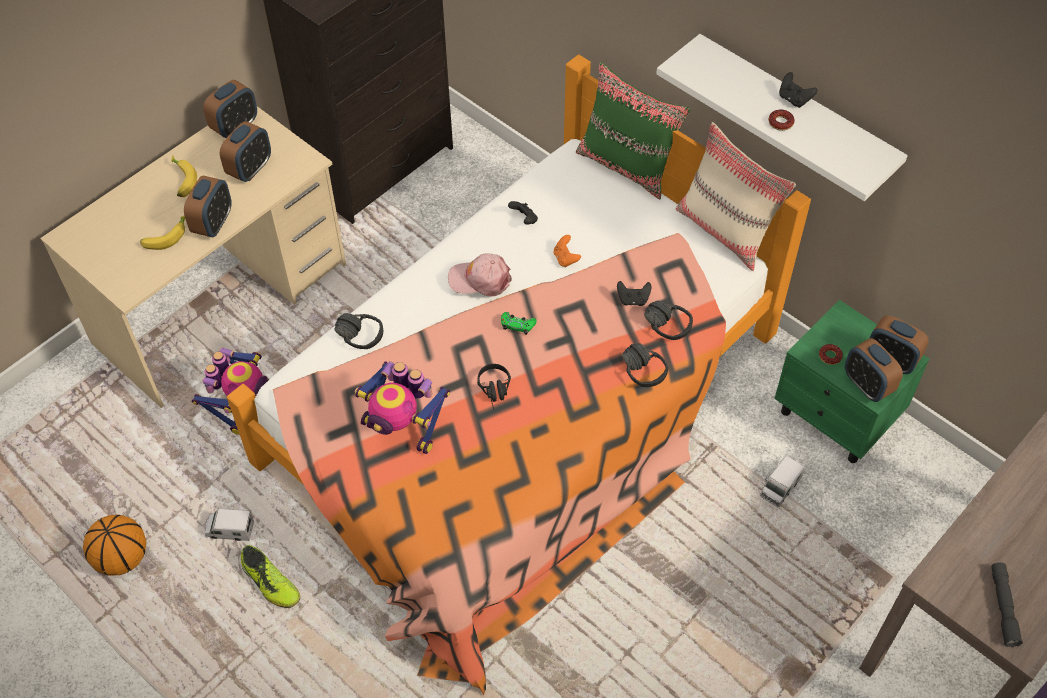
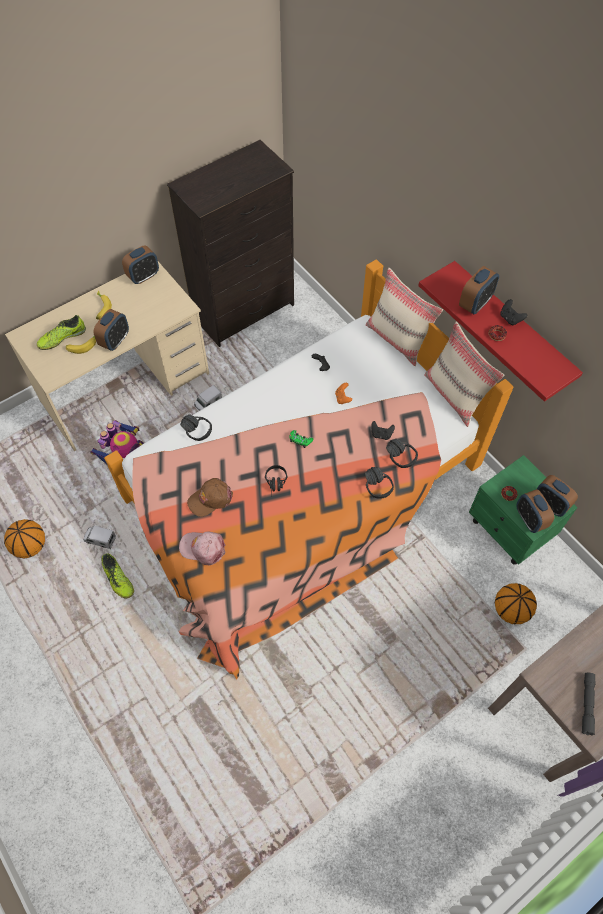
camera: 10 degrees right, 5 degrees up
alarm clock [220,121,271,182] -> alarm clock moved to [459,266,499,314]
toy robot [355,361,450,454] -> brown cap [187,478,233,517]
pink cap [448,253,512,296] -> pink cap moved to [179,531,225,565]
green pillow [576,62,691,199] -> beige pillow [366,268,443,366]
white shelf [656,34,908,201] -> red shelf [418,261,583,402]
toy truck [760,456,805,507] -> toy truck moved to [194,385,222,411]
none -> shoe [37,315,86,350]
none -> basketball [495,583,537,624]

